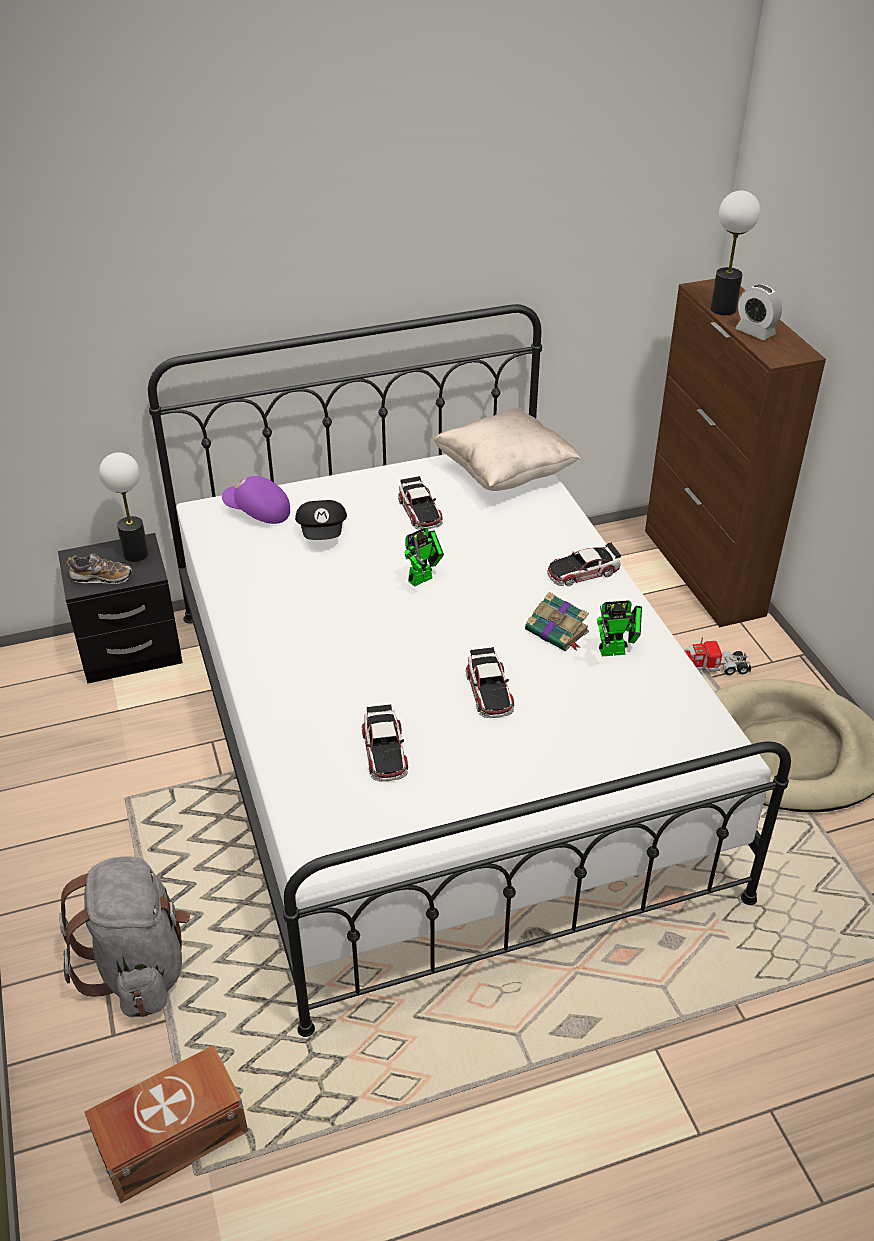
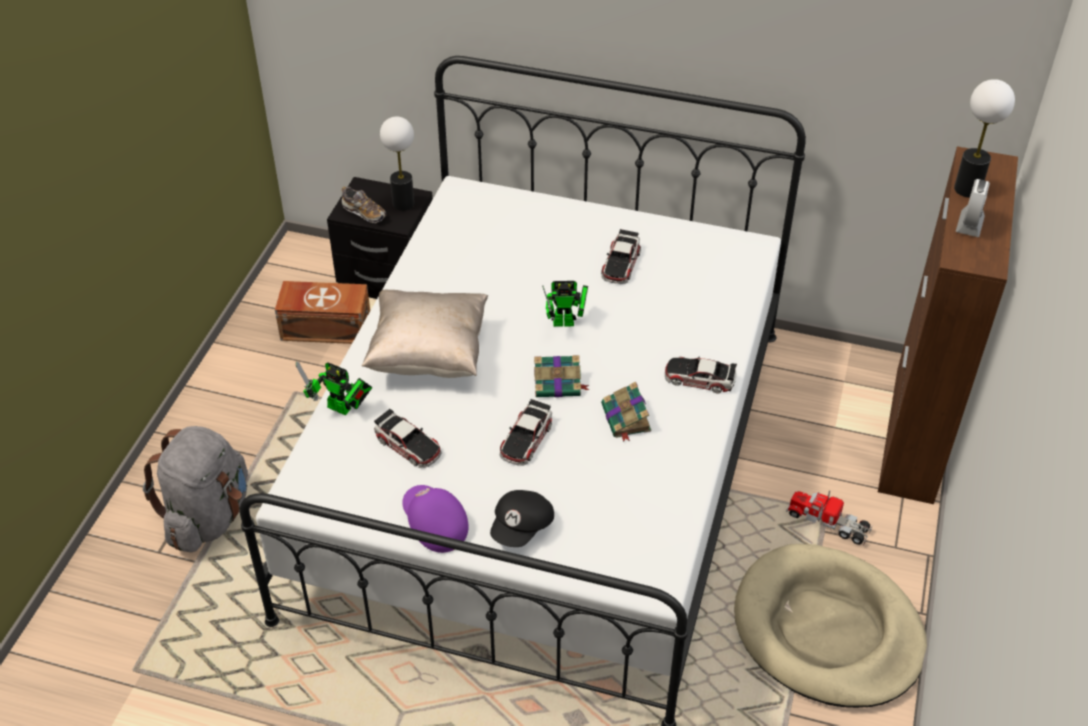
camera: 35 degrees right, 5 degrees up
brown storage box [84,1045,248,1203] -> brown storage box moved to [275,281,370,344]
purple cap [222,476,290,524] -> purple cap moved to [402,485,469,553]
black cap [295,500,347,540] -> black cap moved to [490,490,554,547]
toy car [362,704,408,782] -> toy car turned 75 degrees counterclockwise [374,408,441,468]
beige pillow [434,408,582,491] -> beige pillow moved to [362,290,488,378]
toy robot [597,601,642,656] -> toy robot moved to [296,362,372,415]
alarm clock [735,284,782,340] -> alarm clock turned 150 degrees counterclockwise [956,179,990,237]
none -> book [534,355,589,397]

